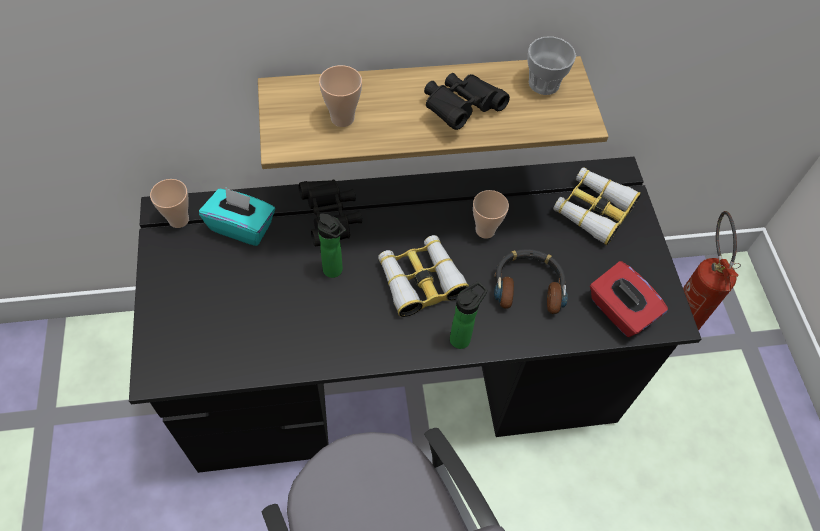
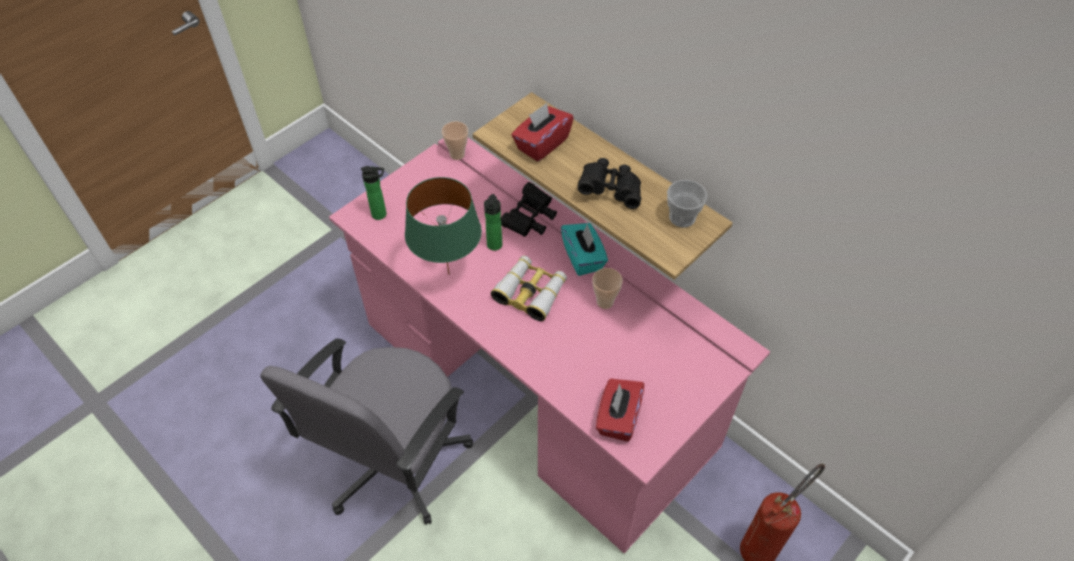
camera: 55 degrees right, 5 degrees down
black desk [129,157,701,473] -> pink desk [329,138,770,553]
turquoise tissue box [199,187,275,246] -> turquoise tissue box moved to [561,223,608,276]
cup [319,65,362,127] -> red tissue box [511,103,574,162]
bottle [450,281,488,349] -> bottle moved to [361,166,387,220]
headphones [494,249,568,314] -> none
binoculars [553,167,641,245] -> none
none -> green table lamp [405,177,482,275]

